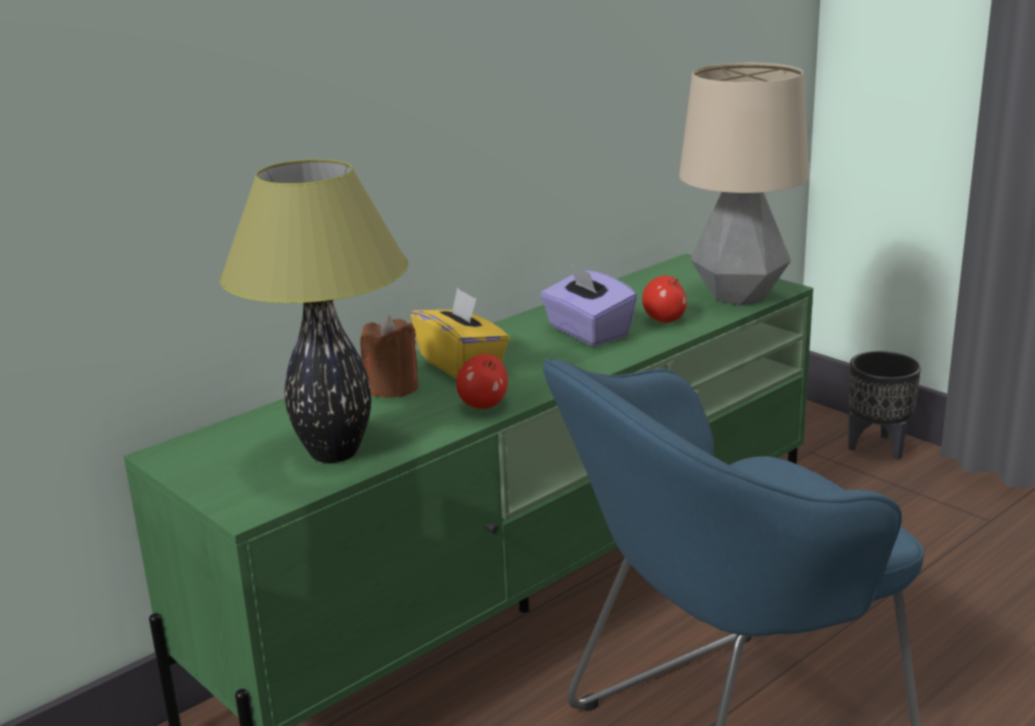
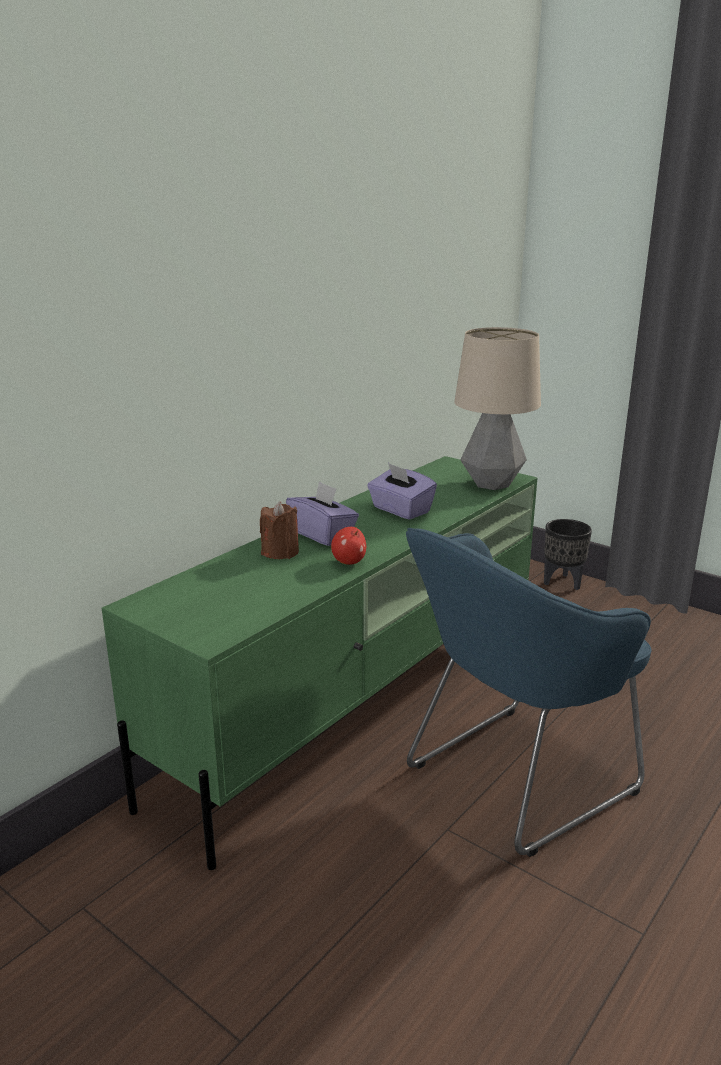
camera: 10 degrees left, 0 degrees up
table lamp [219,159,408,463] -> none
yellow tissue box [411,287,510,379] -> purple tissue box [286,481,359,546]
apple [642,276,687,323] -> none

